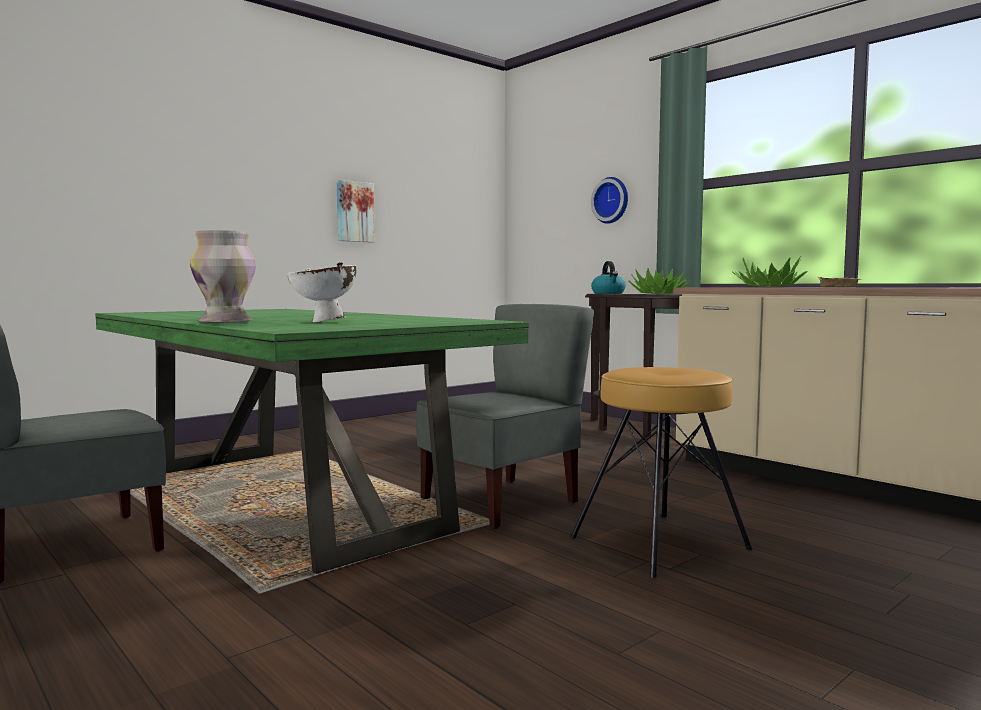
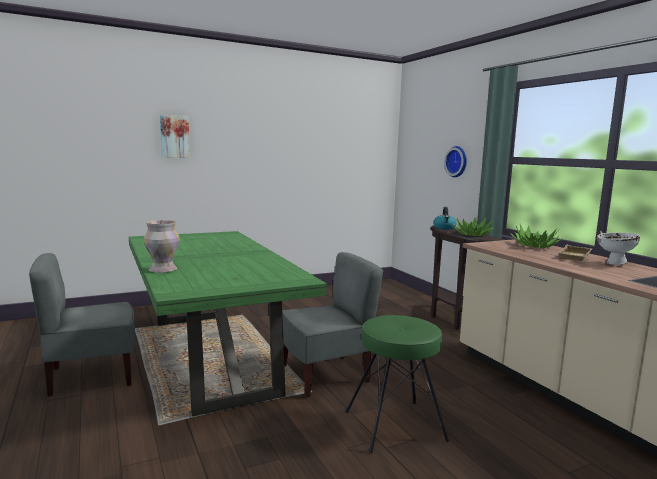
camera: 15 degrees right, 5 degrees up
white bowl [288,262,356,323] -> white bowl moved to [597,231,640,265]
picture [337,180,375,243] -> picture moved to [160,115,190,158]
brown stool [571,367,753,578] -> green stool [346,315,449,454]

